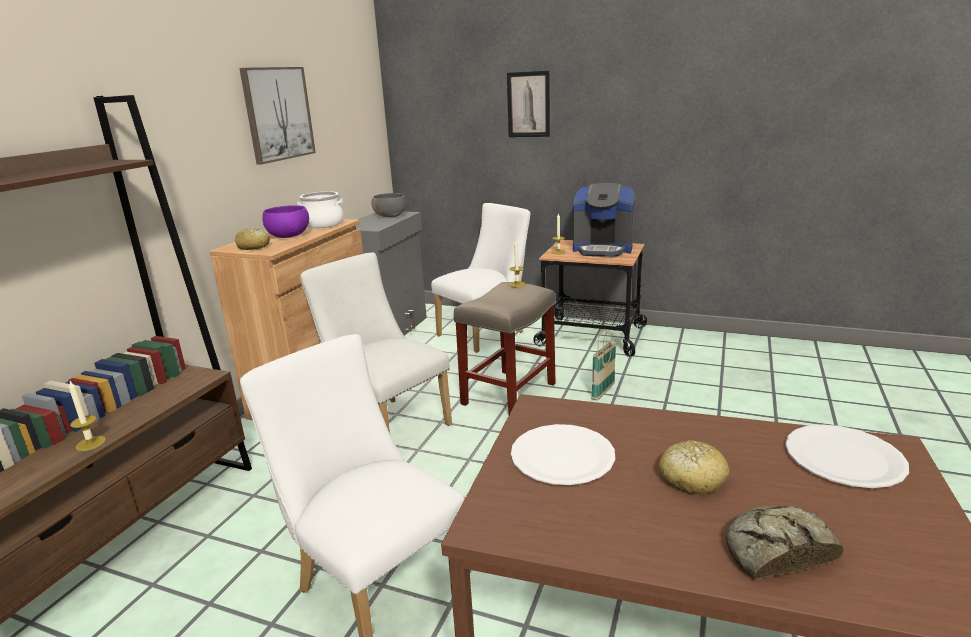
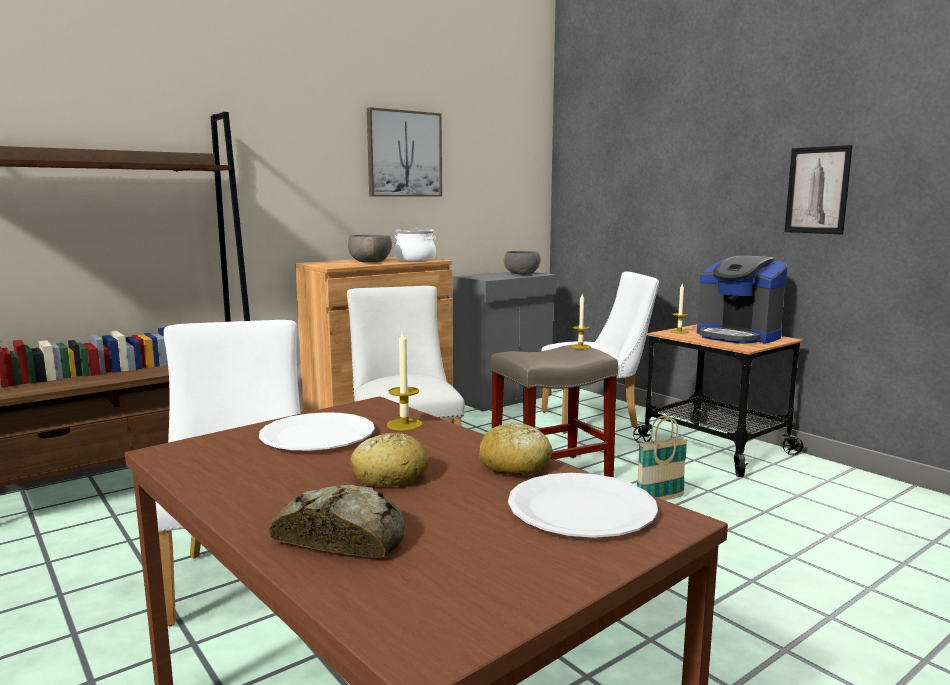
camera: 30 degrees right, 10 degrees down
candle [69,381,106,451] -> candle moved to [387,330,422,431]
bread [235,228,270,250] -> bread moved to [479,422,552,475]
purple bowl [262,205,309,238] -> grey bowl [348,235,392,262]
picture [507,71,550,137] -> picture moved to [785,145,853,234]

